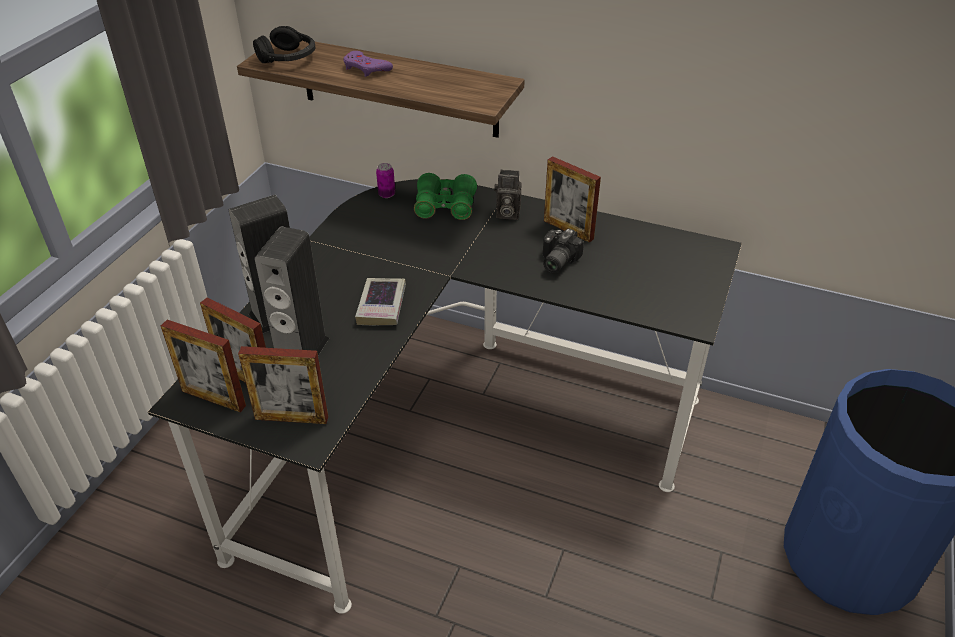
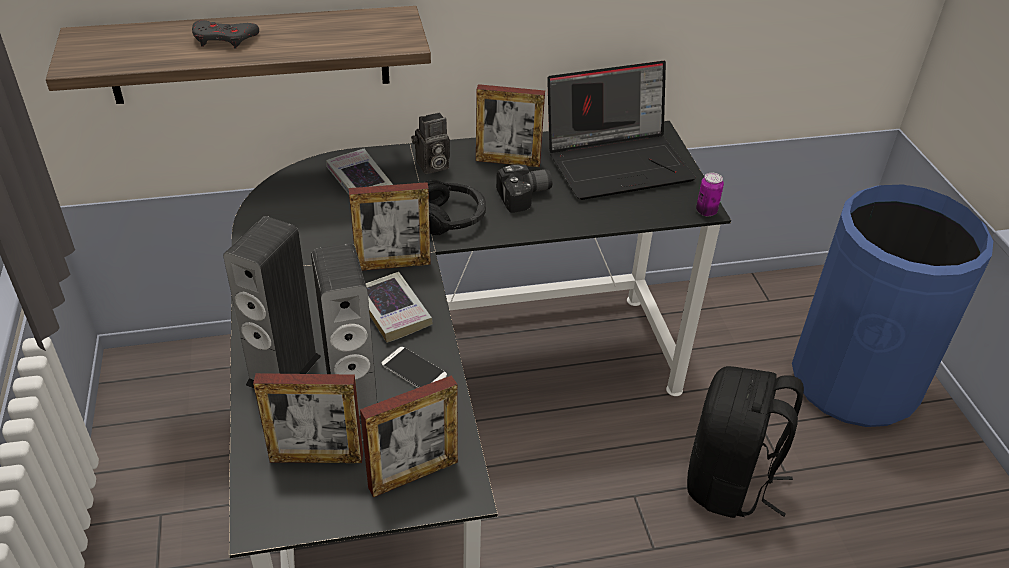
camera: 35 degrees left, 0 degrees up
picture frame [161,320,246,412] -> picture frame moved to [349,182,431,271]
black headphones [253,26,315,63] -> black headphones moved to [423,180,486,235]
purple game controller [343,51,393,77] -> grey game controller [192,20,259,49]
can [376,163,395,198] -> can moved to [696,172,724,216]
green binoculars [414,173,477,220] -> book [326,149,393,195]
camera [543,228,584,273] -> camera turned 105 degrees counterclockwise [496,164,552,213]
none -> phone [382,347,447,388]
none -> laptop [547,61,696,200]
none -> black backpack [687,366,804,518]

